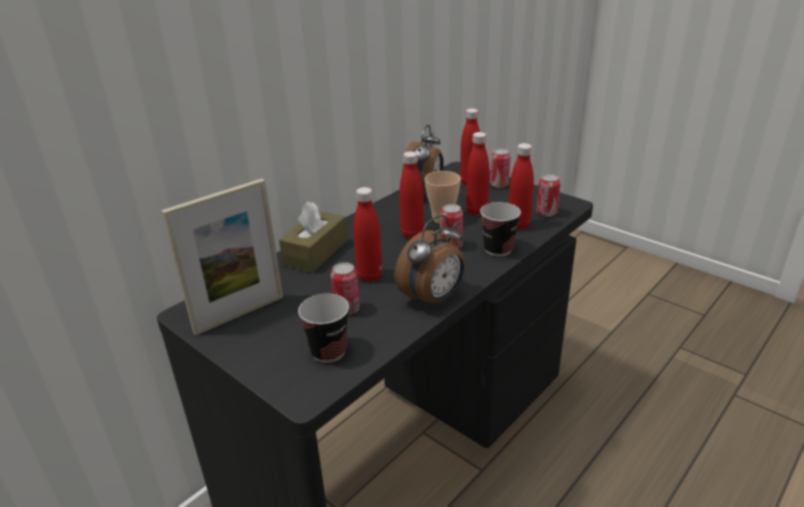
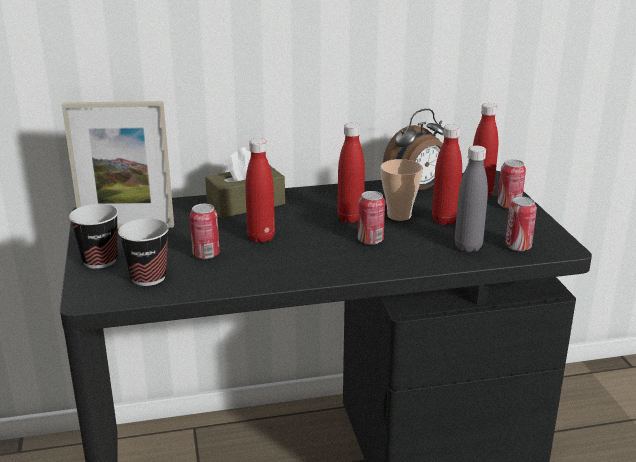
camera: 35 degrees right, 5 degrees down
alarm clock [395,215,465,308] -> none
cup [480,202,521,256] -> cup moved to [69,204,118,269]
red bottle [509,143,534,230] -> grey bottle [455,146,488,252]

